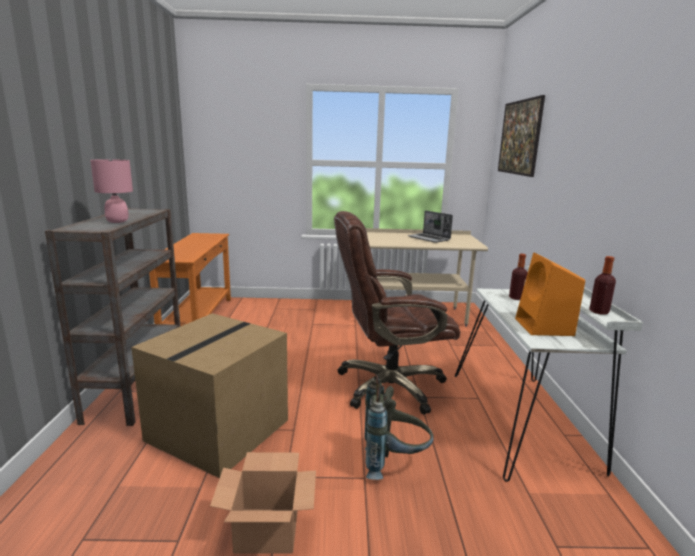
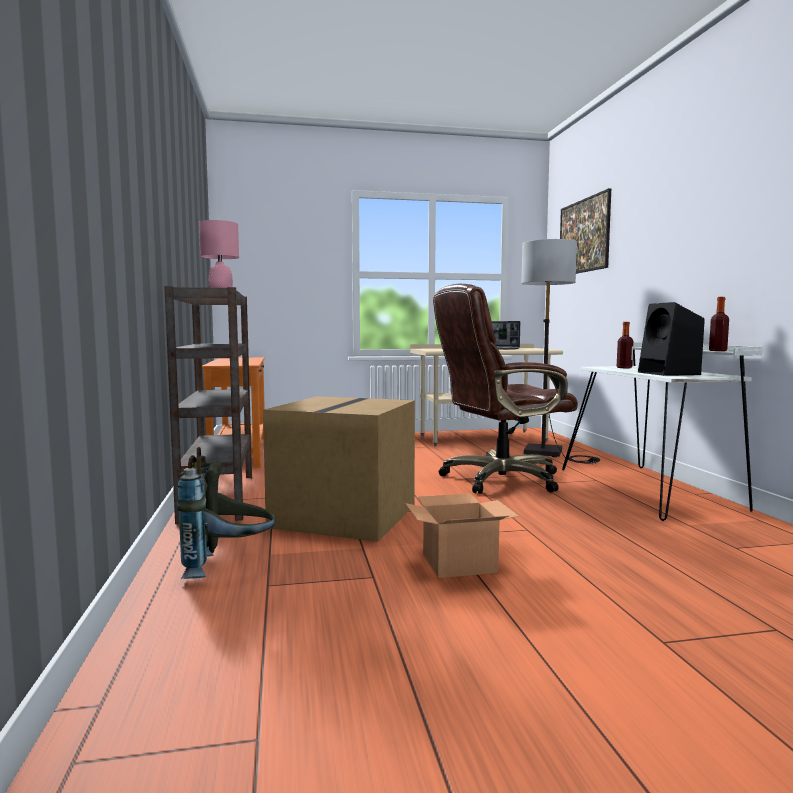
camera: 10 degrees left, 10 degrees down
grey backpack [365,374,434,480] -> grey backpack moved to [177,447,276,579]
orange speaker [515,253,585,336] -> black speaker [638,302,705,376]
none -> floor lamp [522,239,600,464]

